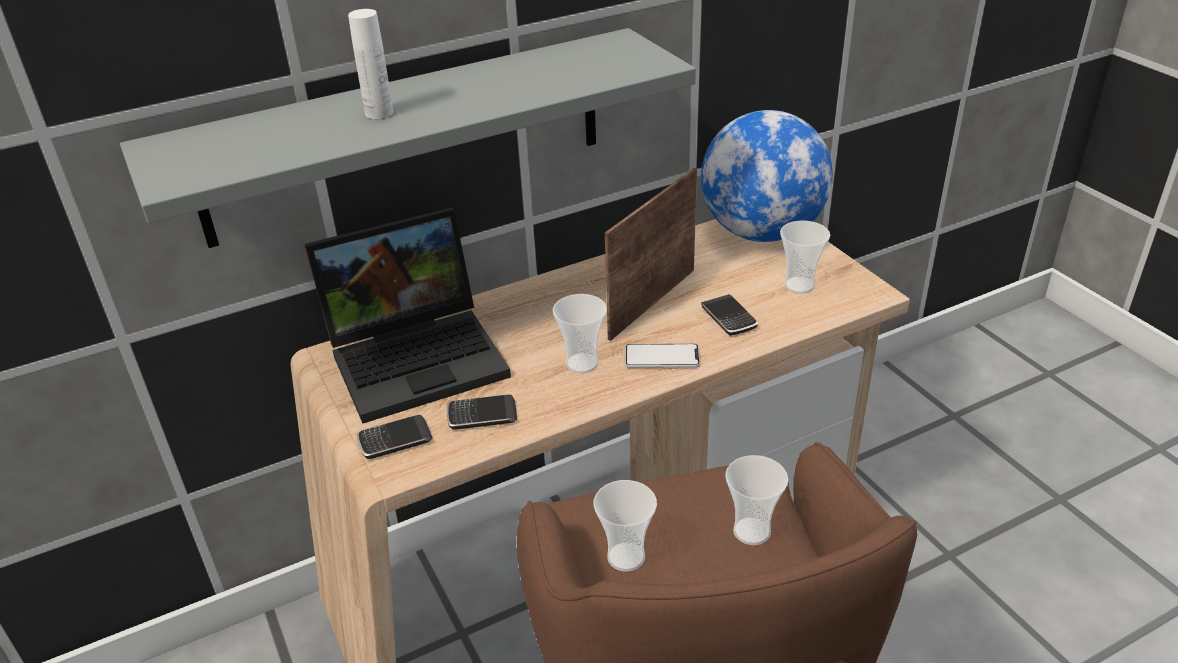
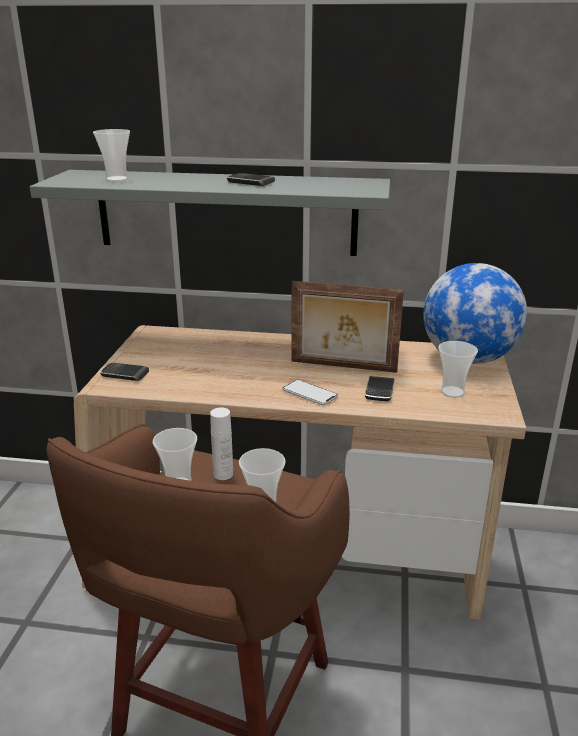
camera: 35 degrees right, 10 degrees down
laptop [305,208,511,424] -> none
white bottle [348,9,393,119] -> white bottle moved to [210,407,233,480]
phone [447,395,517,430] -> phone moved to [227,173,275,186]
cup [553,294,607,374] -> cup moved to [93,129,130,181]
picture frame [605,168,697,341] -> picture frame turned 150 degrees counterclockwise [292,281,404,373]

